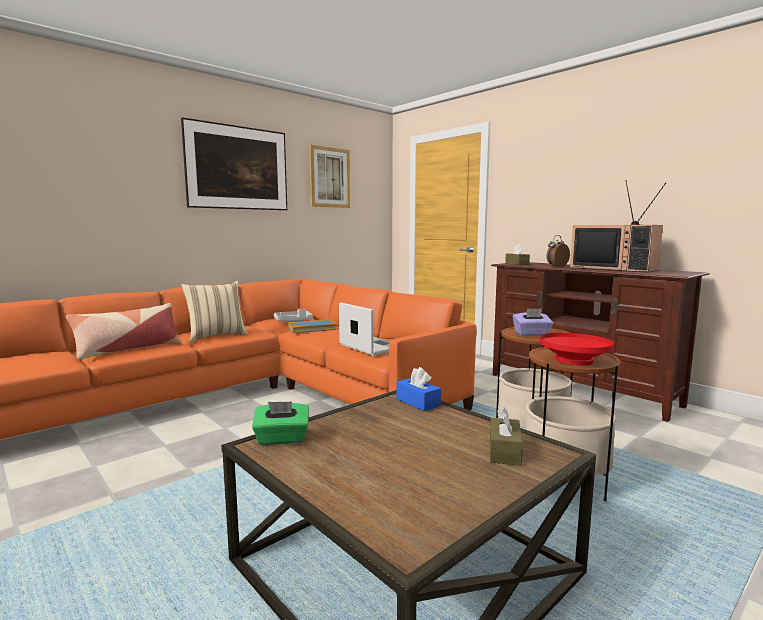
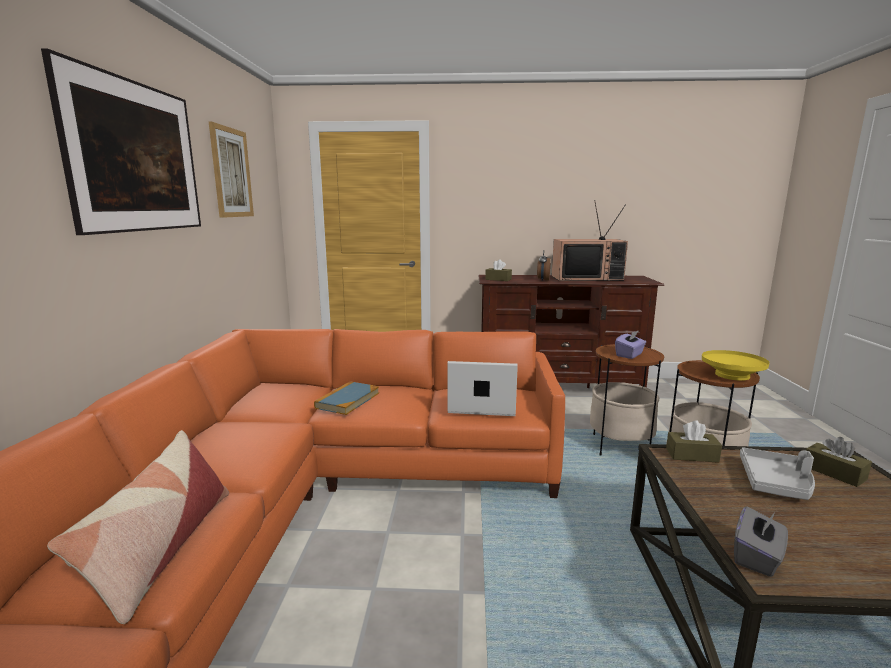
camera: 45 degrees left, 5 degrees up
beige pillow [181,281,248,342] -> none
green tissue box [252,401,309,445] -> grey tissue box [734,506,788,577]
grey tray [273,308,313,322] -> grey tray moved to [740,447,815,500]
blue tissue box [396,367,441,411] -> brown tissue box [666,420,722,463]
red bowl [539,333,614,366] -> yellow bowl [702,350,769,381]

